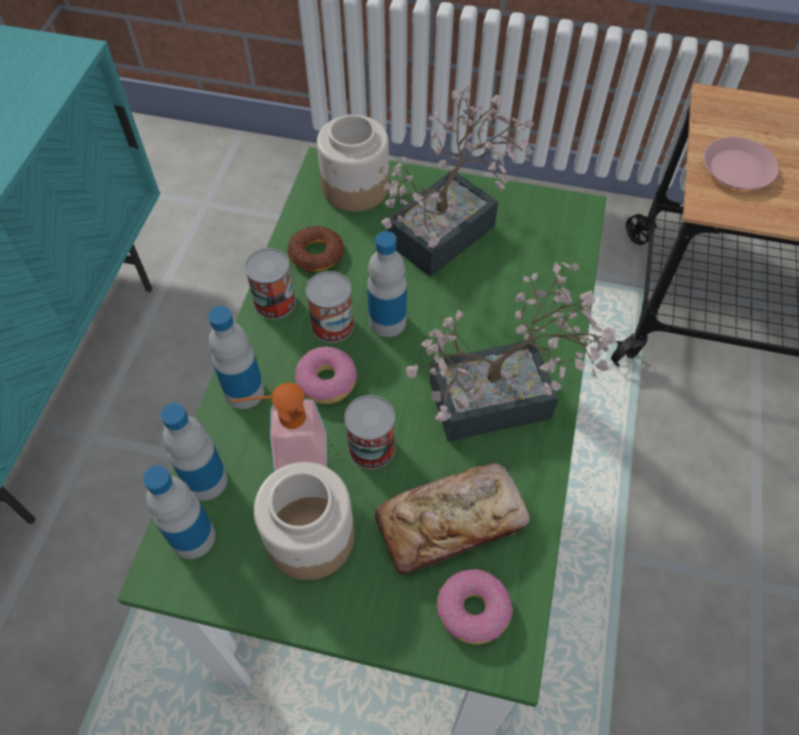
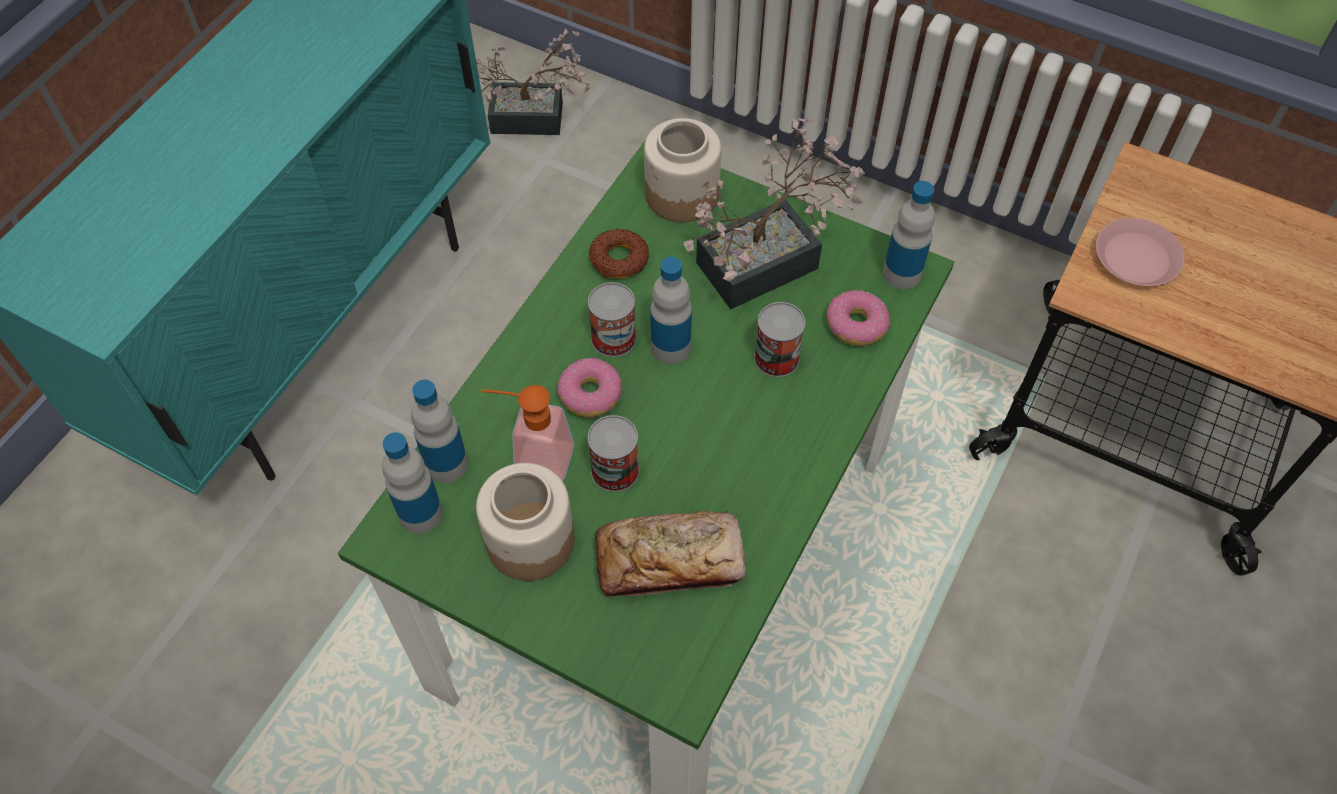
camera: 15 degrees right, 0 degrees up
bottle [208,306,264,409] -> bottle moved to [883,181,935,289]
can [244,248,296,319] -> can moved to [754,302,806,377]
potted plant [406,262,617,441] -> potted plant moved to [476,29,590,135]
donut [437,569,513,645] -> donut moved to [826,290,890,346]

